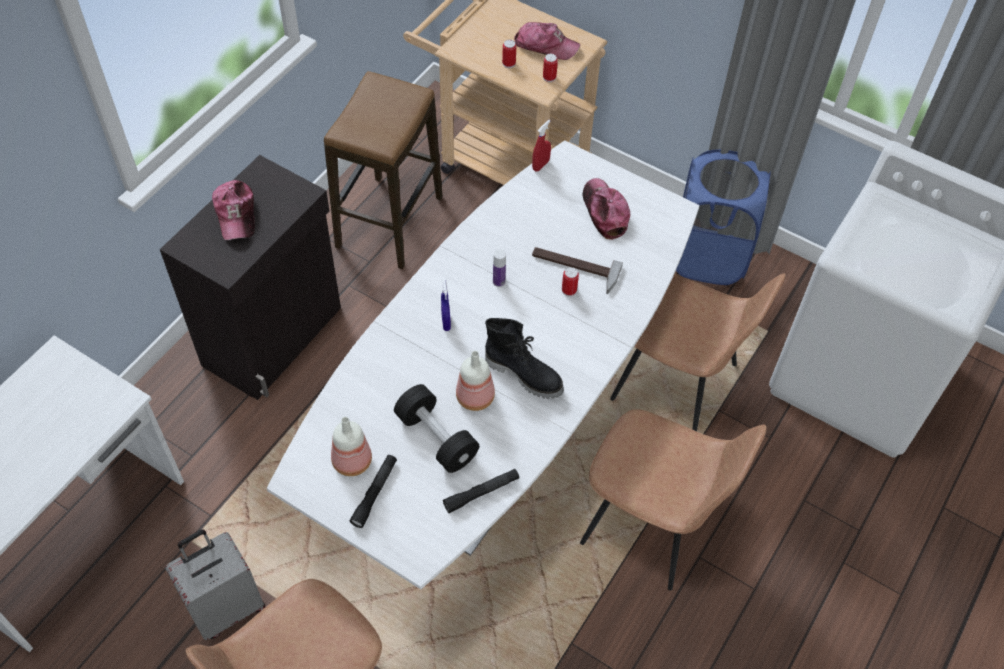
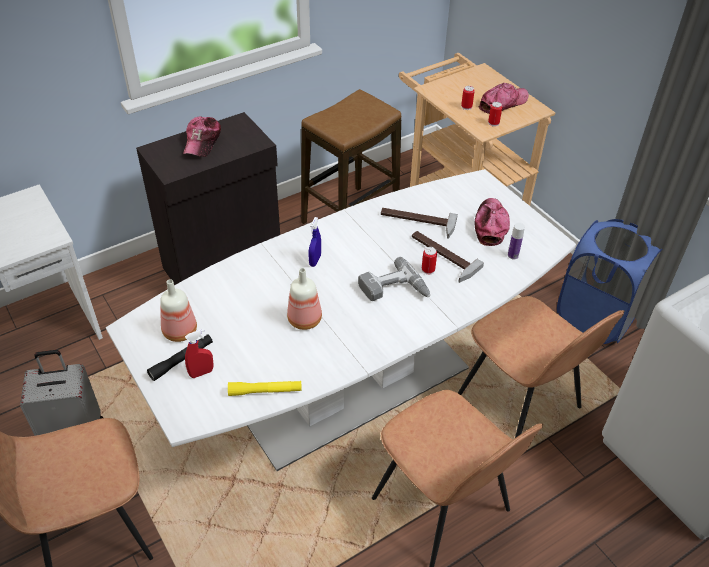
camera: 25 degrees right, 10 degrees down
black dumbbell [394,384,479,473] -> none
black flashlight [443,469,519,513] -> yellow flashlight [228,381,302,396]
black boot [485,318,564,399] -> none
bottle [493,249,506,287] -> bottle moved to [508,223,525,259]
cap [514,22,580,60] -> cap turned 75 degrees counterclockwise [479,83,529,114]
red spray bottle [532,120,551,171] -> red spray bottle moved to [185,329,214,378]
none -> power drill [358,257,430,301]
none -> hammer [381,208,458,239]

